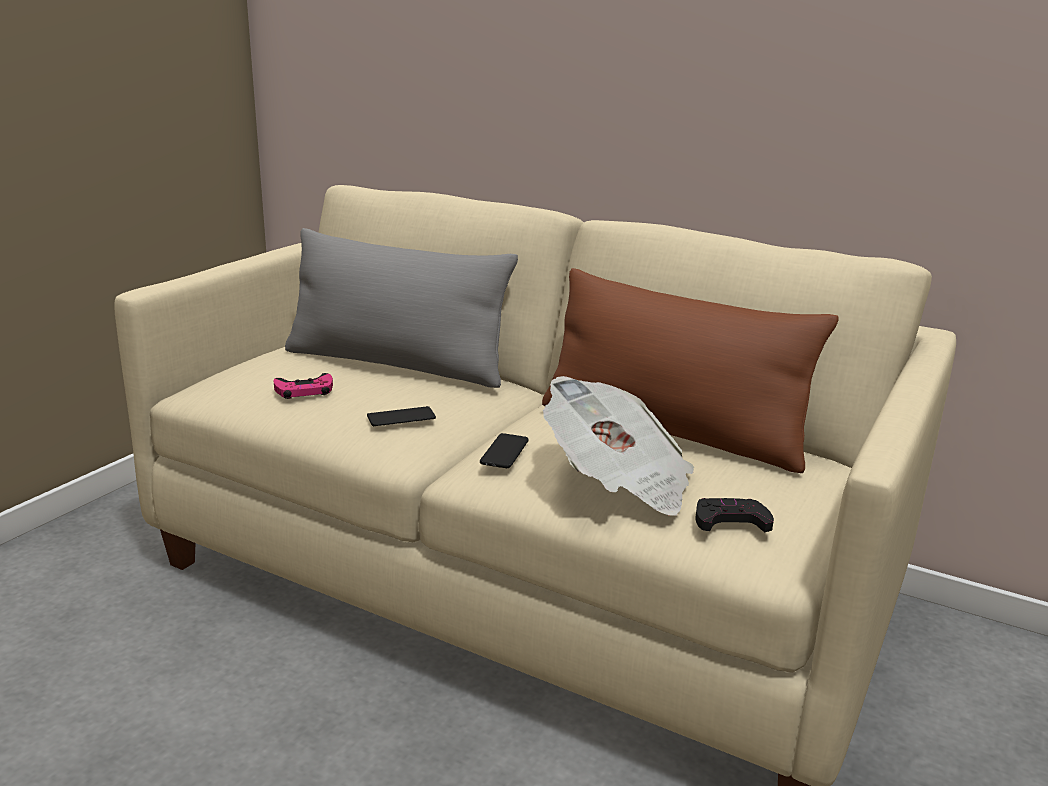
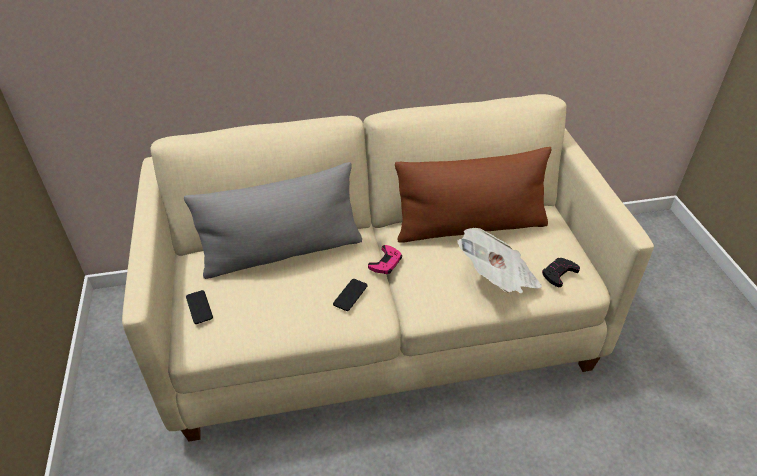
camera: 40 degrees left, 20 degrees up
pink game controller [274,373,333,399] -> pink game controller moved to [368,245,402,274]
phone [480,433,529,468] -> phone moved to [186,290,213,324]

